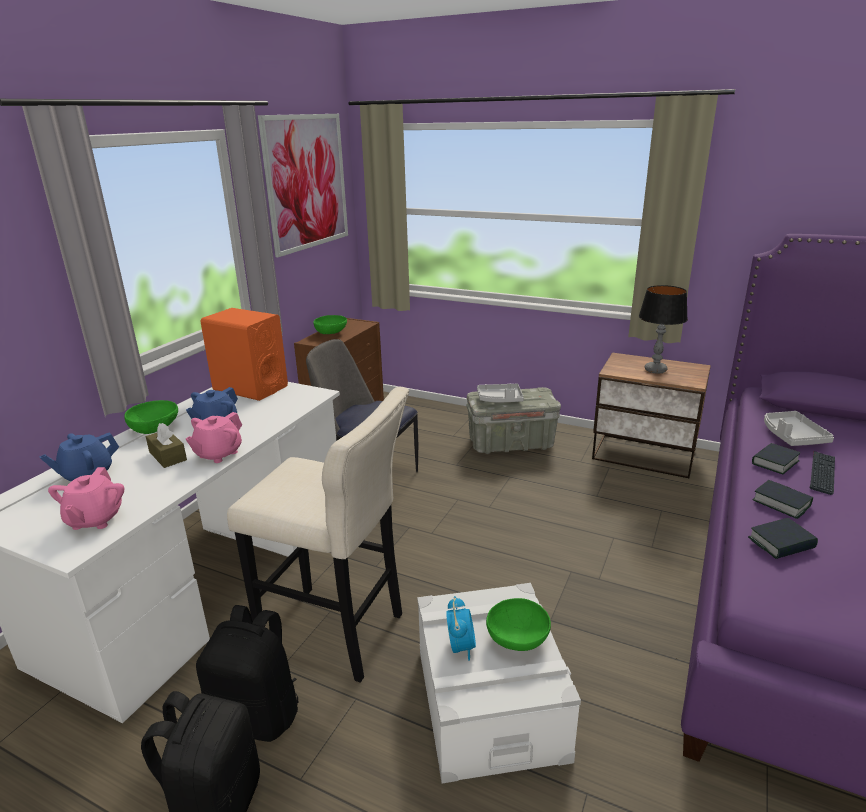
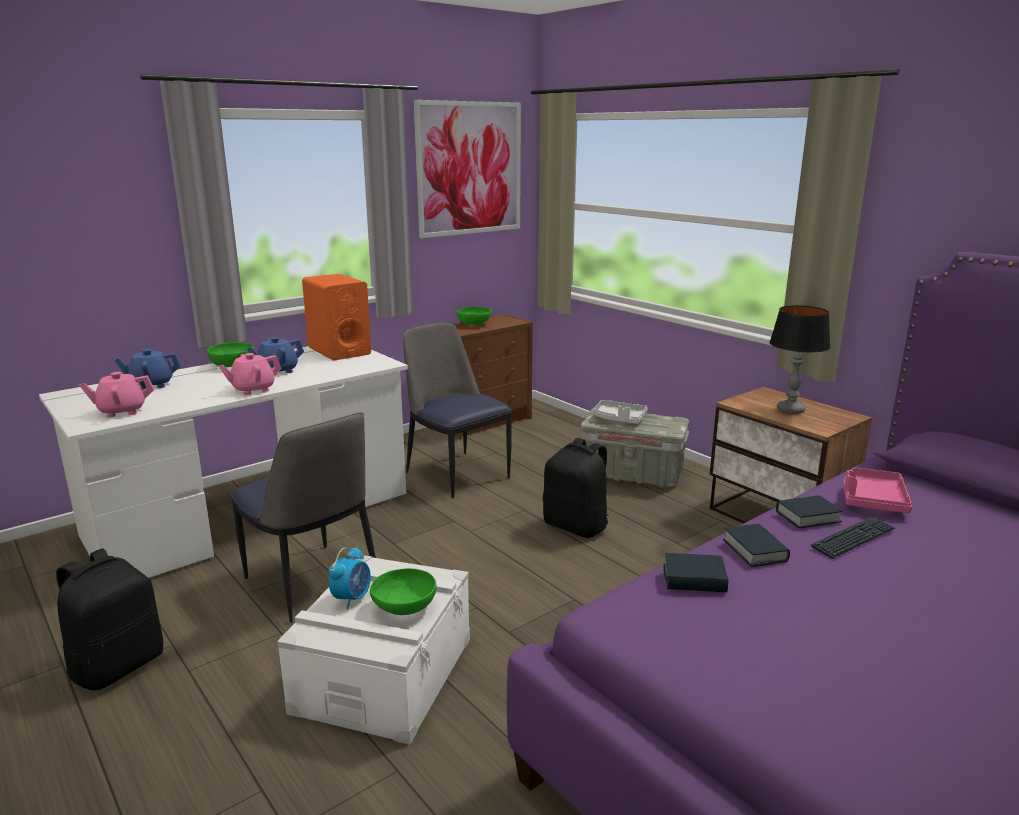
camera: 25 degrees right, 5 degrees down
pink teapot [48,467,124,530] -> pink teapot turned 45 degrees clockwise [79,372,154,418]
brown tissue box [146,423,187,468] -> none
black backpack [196,605,299,742] -> black backpack moved to [543,438,609,538]
beige stool [227,387,409,683] -> chair [231,412,376,623]
grey tray [764,411,834,446] -> pink tray [843,467,912,513]

